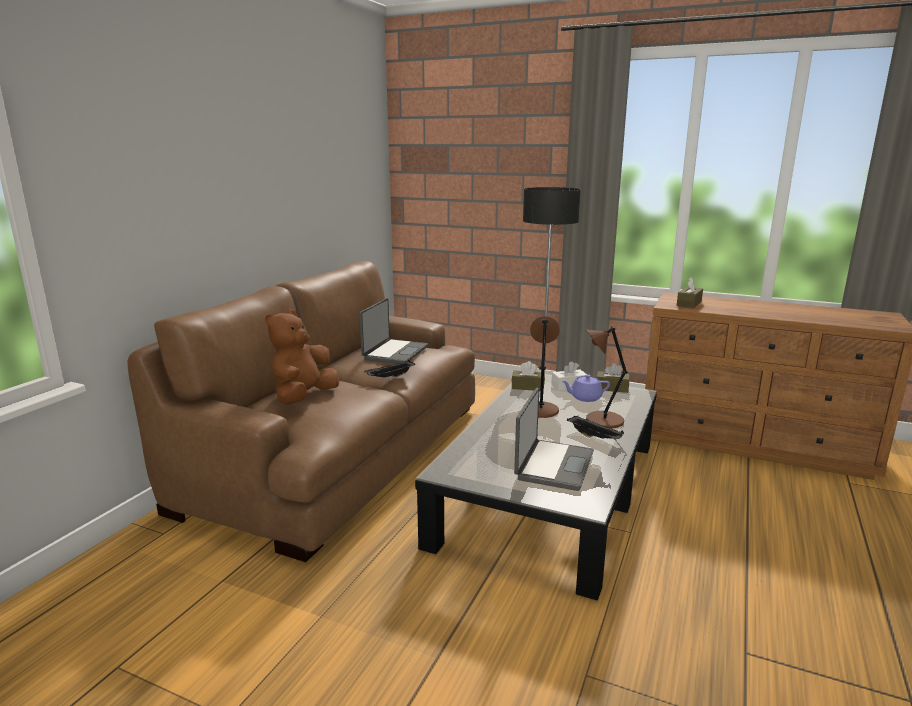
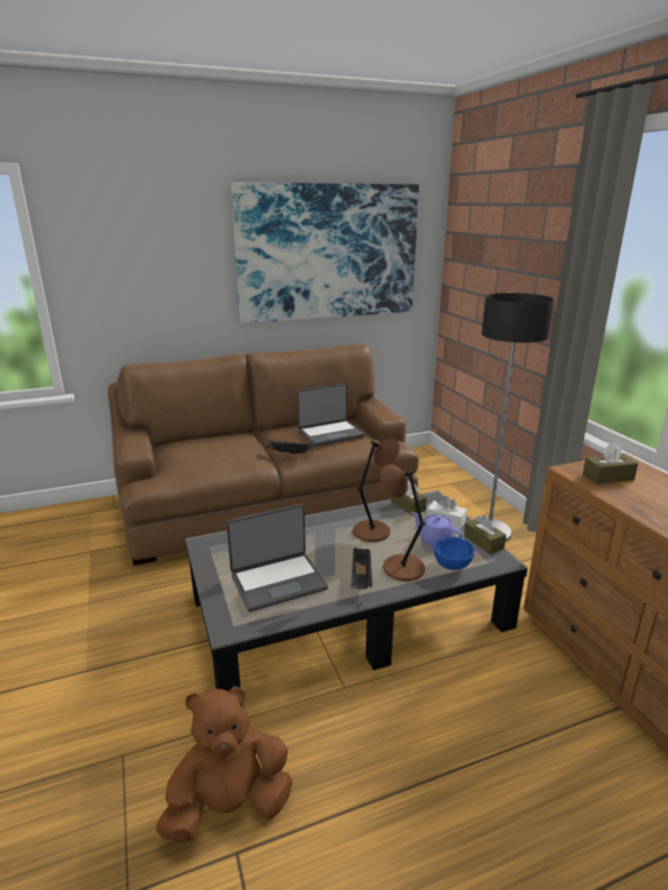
camera: 45 degrees right, 5 degrees up
brown plush toy [265,310,339,404] -> brown plush toy moved to [156,686,292,843]
none -> picture [231,182,419,324]
none -> blue bowl [434,537,475,570]

